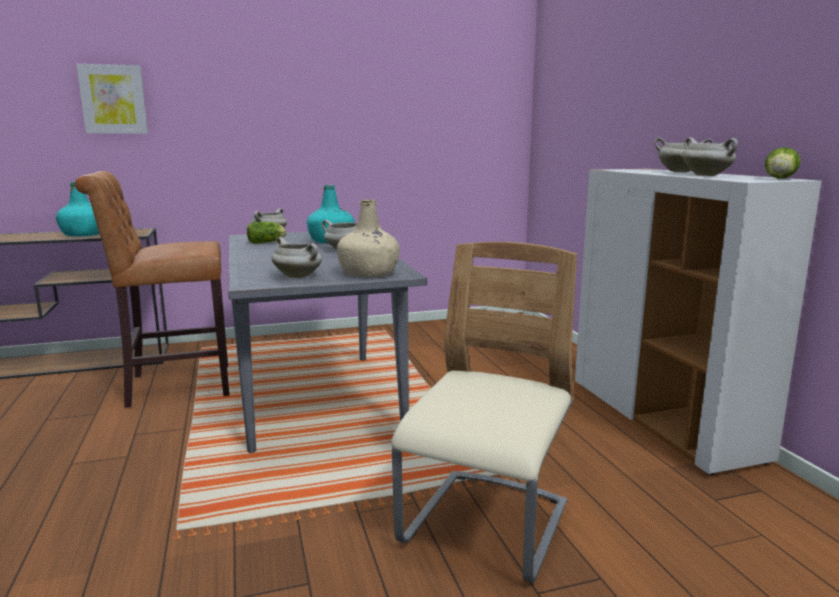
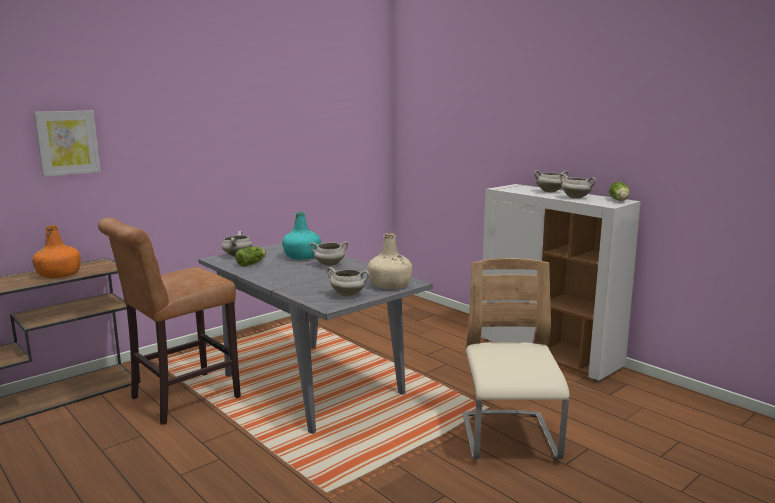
camera: 25 degrees left, 0 degrees up
turquoise bottle [56,182,99,237] -> orange bottle [32,225,81,278]

